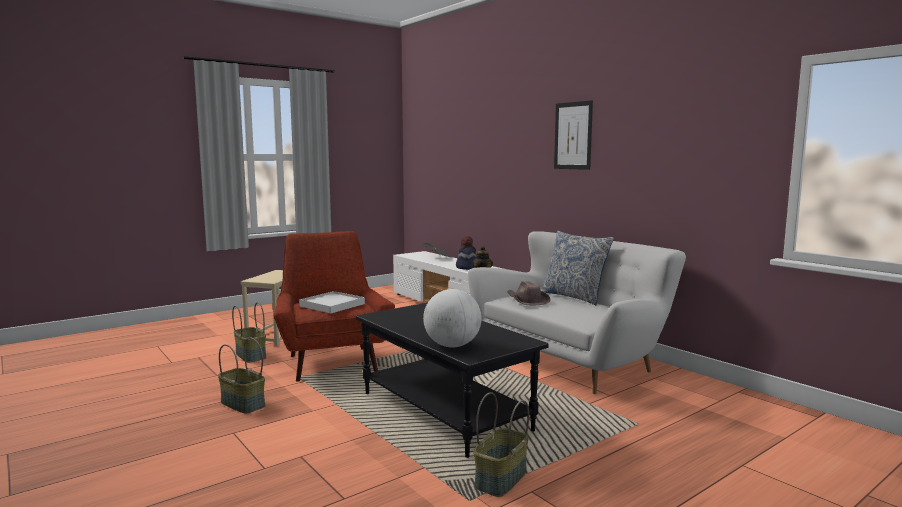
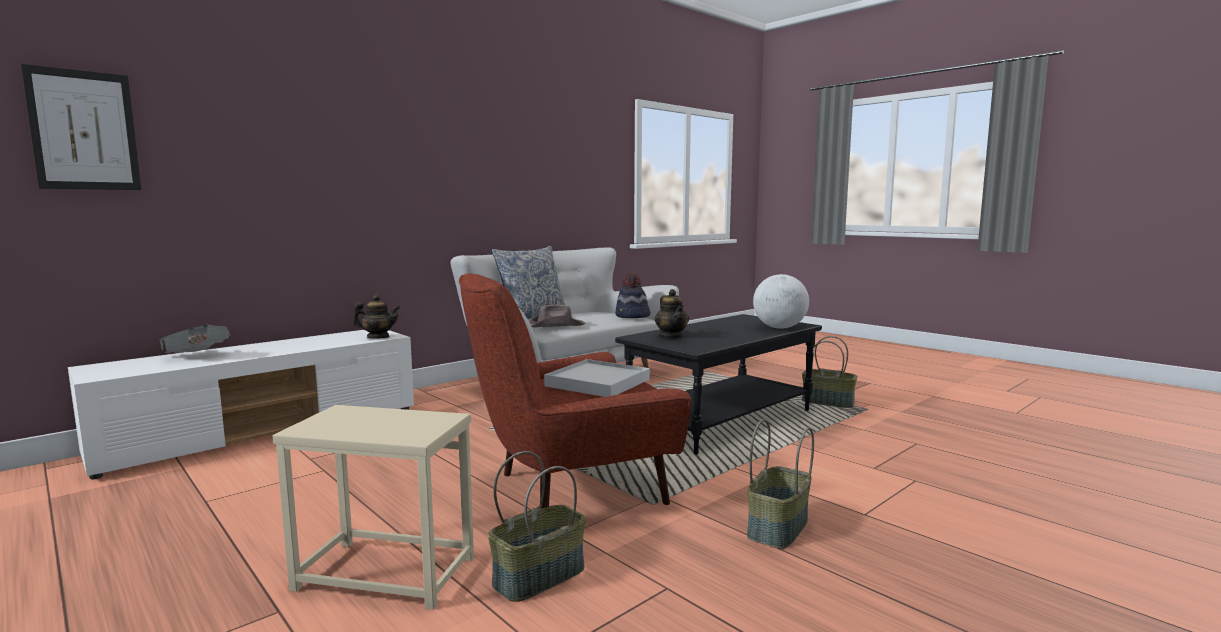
camera: 95 degrees left, 0 degrees up
hat [456,236,477,270] -> hat moved to [615,273,650,318]
picture [554,100,593,170] -> picture moved to [21,64,141,190]
none -> teapot [655,289,689,338]

